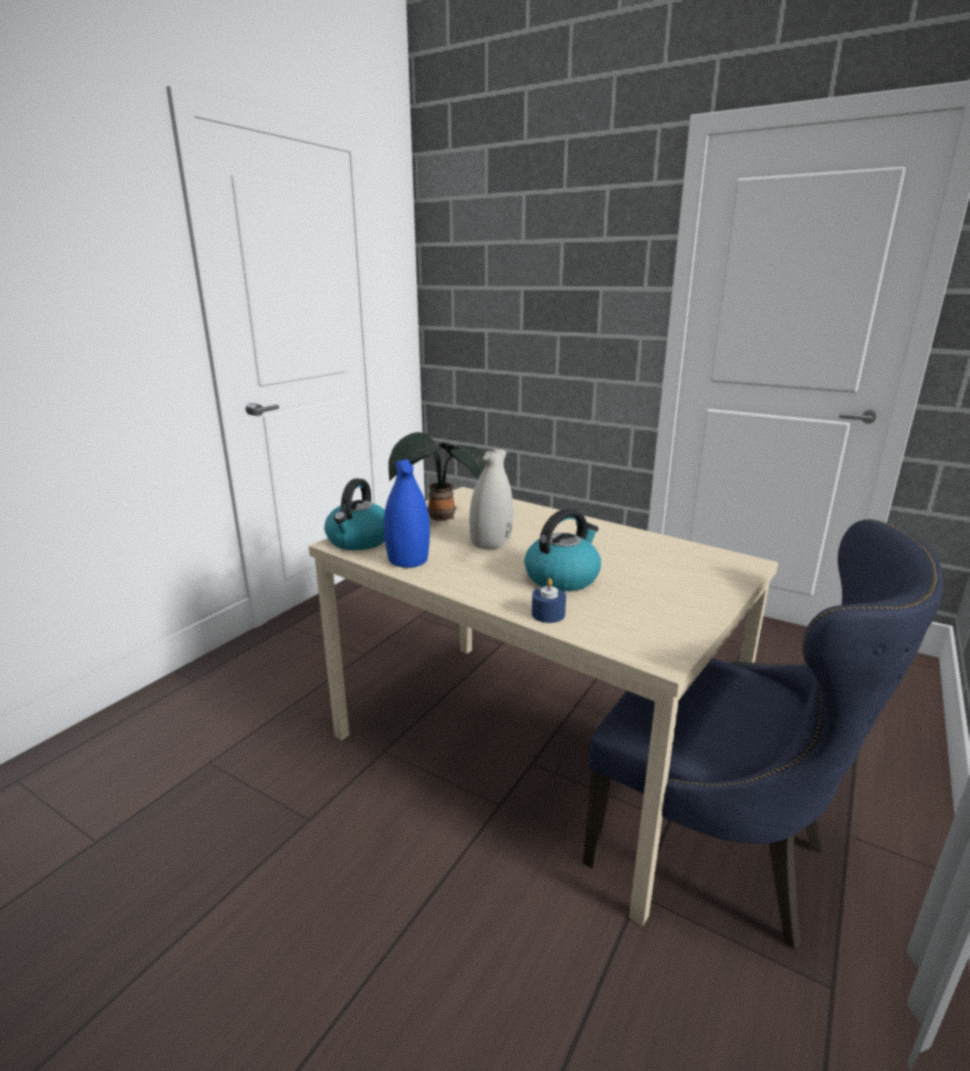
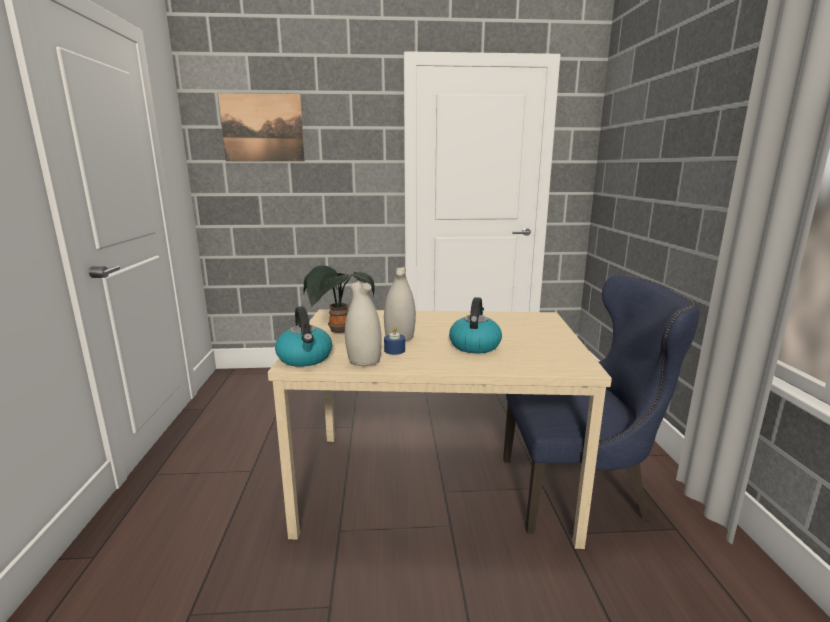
camera: 35 degrees left, 5 degrees down
blue vase [384,459,430,568] -> white vase [345,281,382,366]
blue candle [532,578,566,623] -> blue candle moved to [384,327,405,355]
none -> picture [218,93,305,161]

